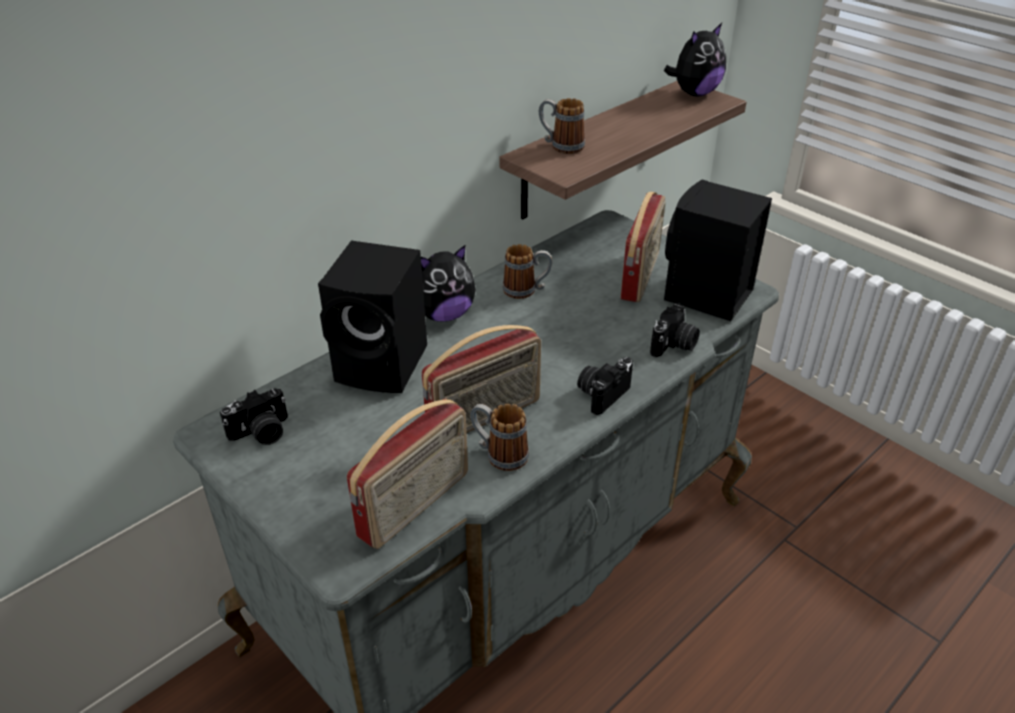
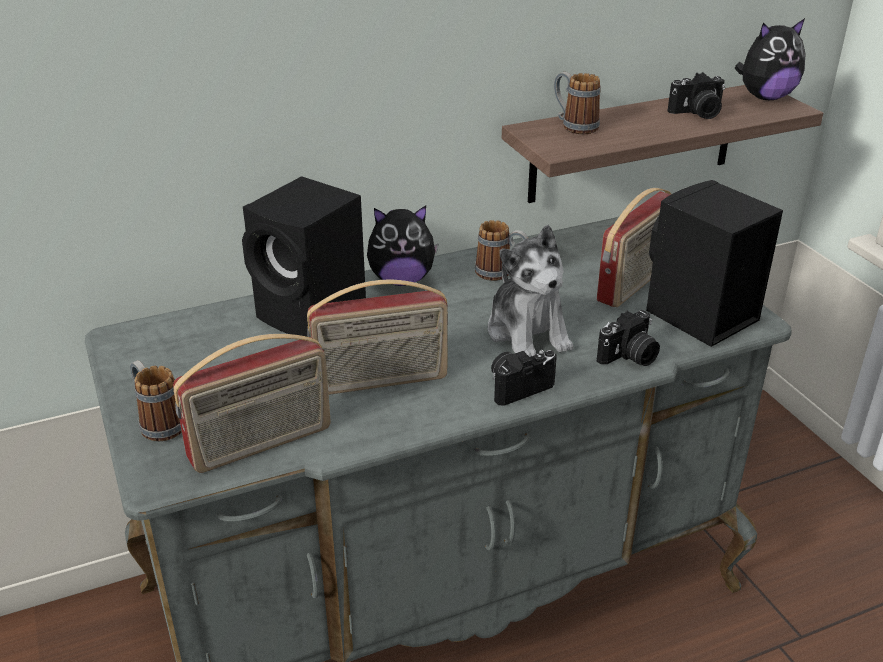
camera: 20 degrees right, 5 degrees down
camera [220,389,288,445] -> camera moved to [668,72,725,119]
mug [470,404,529,471] -> mug moved to [130,360,182,441]
none -> plush toy [488,225,573,357]

